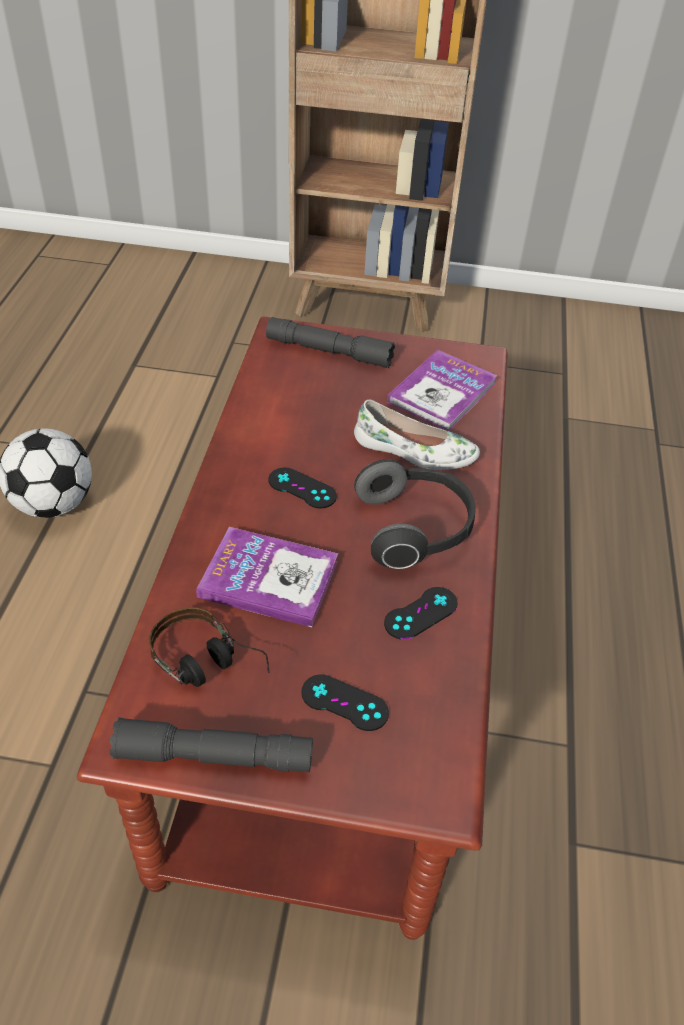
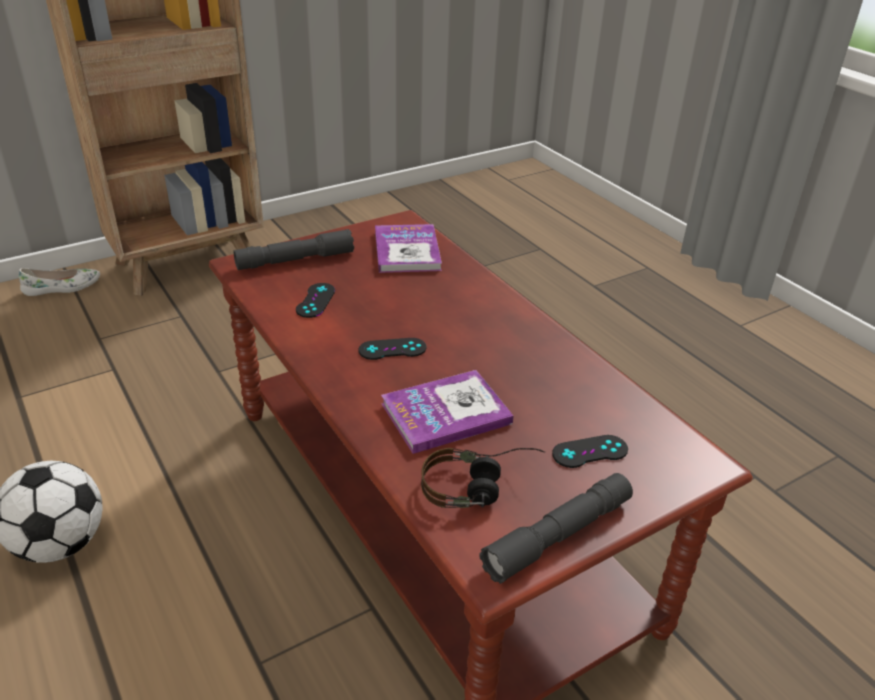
camera: 40 degrees left, 10 degrees down
white shoe [354,400,480,470] -> white shoe moved to [19,268,100,296]
headphones [354,459,476,569] -> none
black game controller [384,587,458,640] -> black game controller moved to [296,283,335,318]

